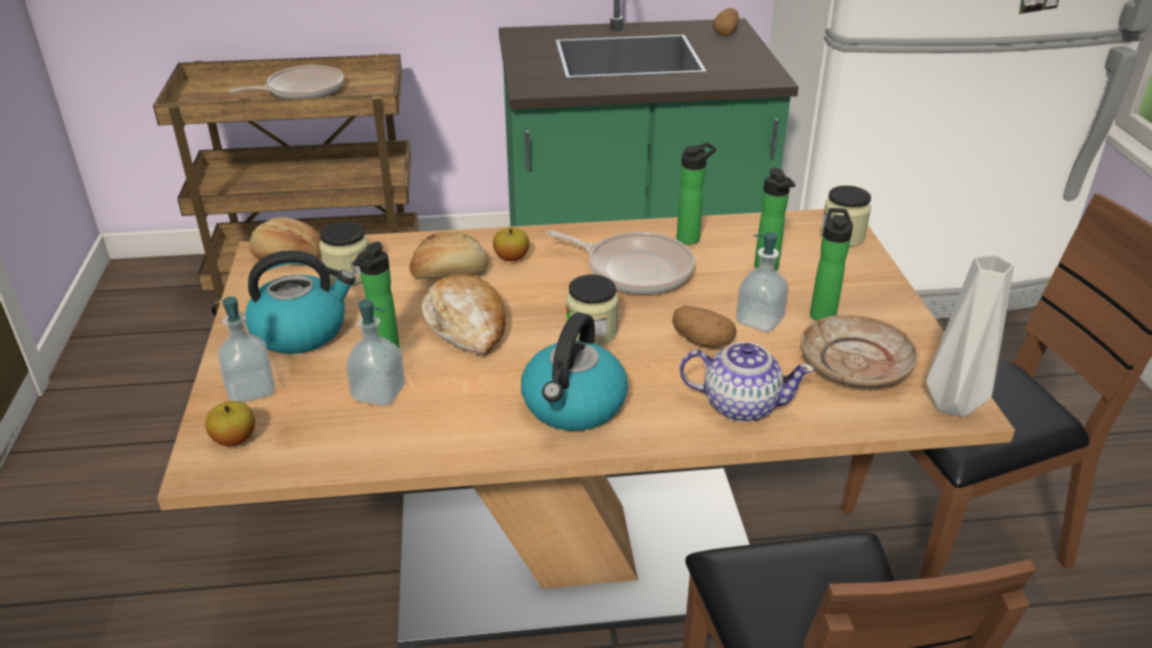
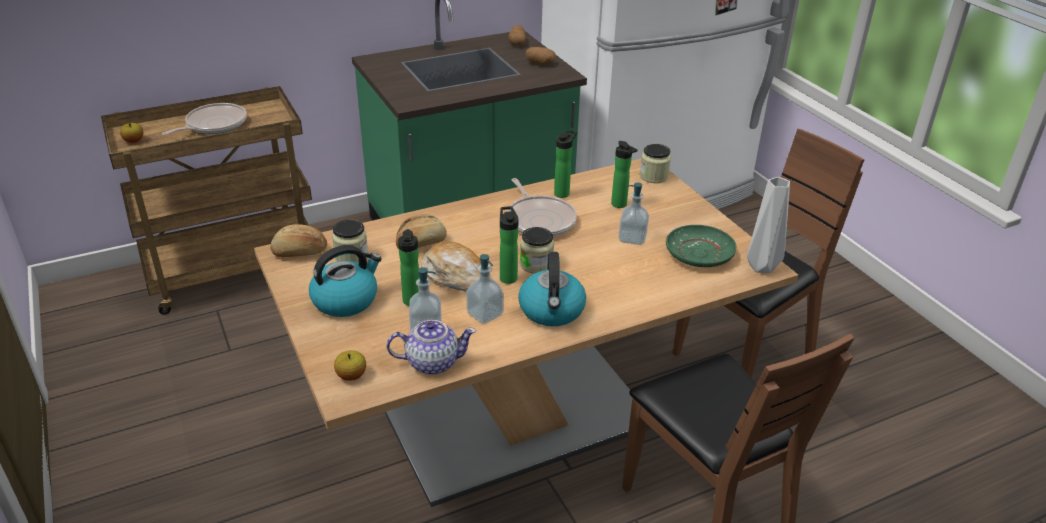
camera: 20 degrees left, 0 degrees up
soap dispenser [218,297,275,403] -> soap dispenser moved to [466,254,504,324]
apple [493,227,529,261] -> apple moved to [120,123,144,143]
frying pan [546,230,695,294] -> frying pan turned 60 degrees clockwise [507,178,577,237]
potato [672,306,737,348] -> potato moved to [526,47,556,65]
teapot [679,342,814,422] -> teapot moved to [386,320,476,375]
beige plate [801,315,919,388] -> green plate [666,225,736,267]
bottle [810,208,853,321] -> bottle moved to [500,206,519,284]

